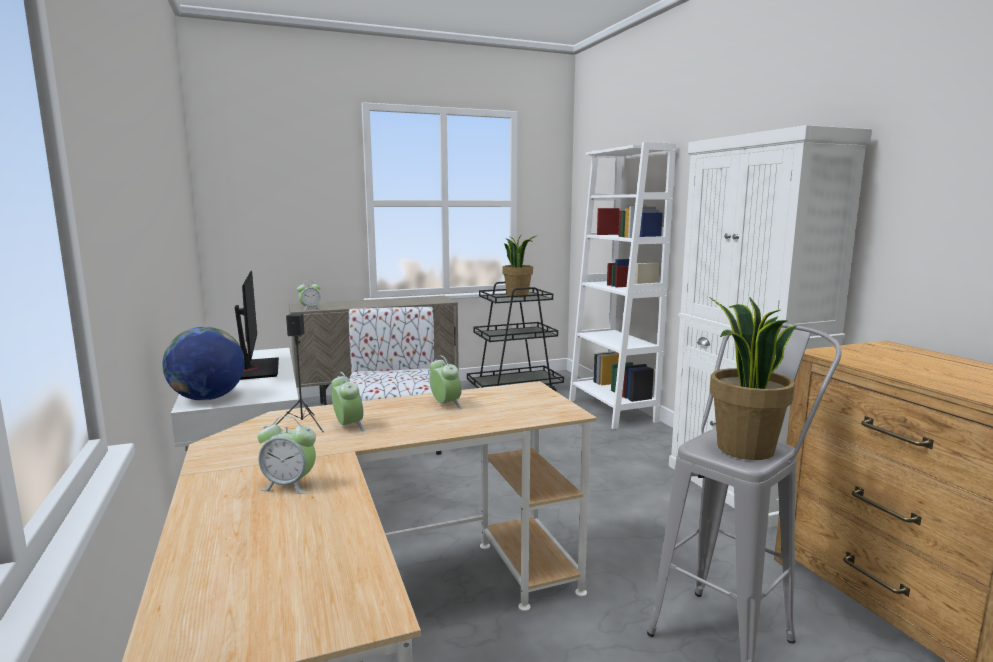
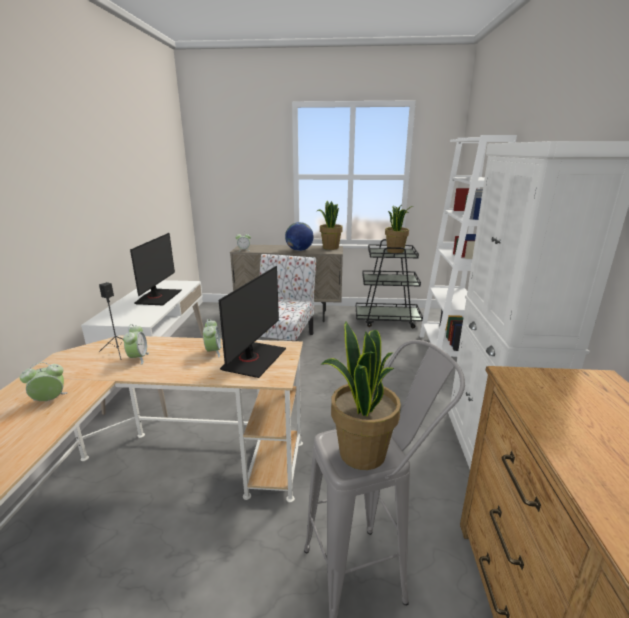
camera: 25 degrees right, 10 degrees up
globe [162,327,245,401] -> globe moved to [285,222,314,251]
alarm clock [258,416,316,494] -> alarm clock turned 120 degrees clockwise [20,362,68,401]
none -> monitor [219,266,286,378]
none -> potted plant [317,201,343,250]

